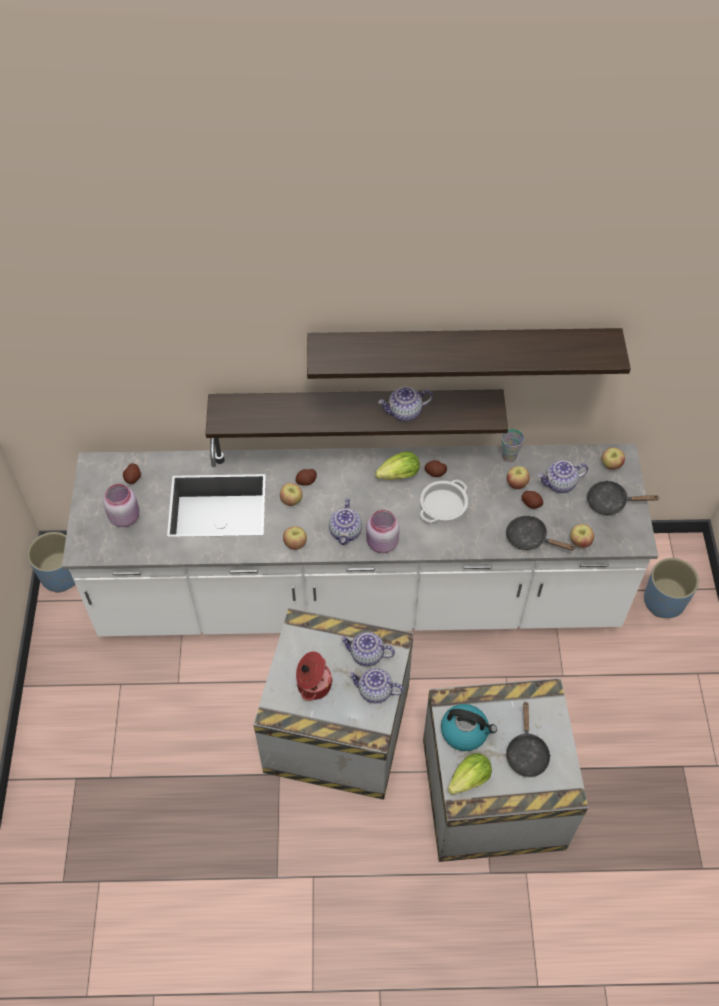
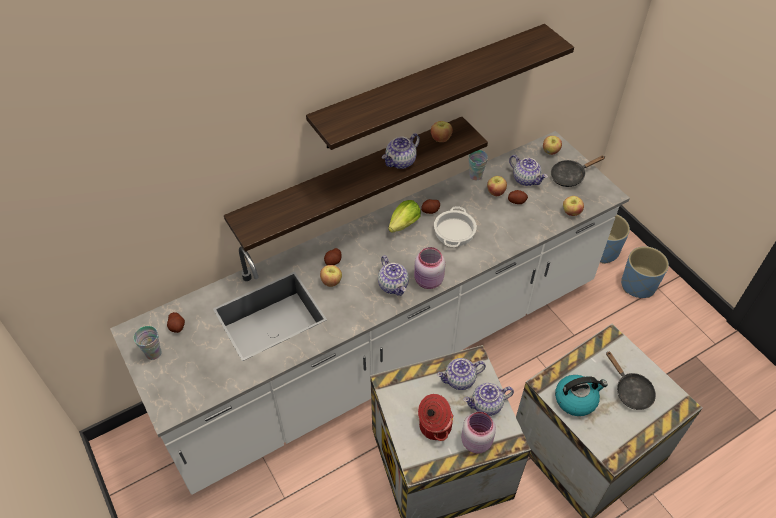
camera: 30 degrees left, 5 degrees down
blue planter [27,532,75,593] -> blue planter moved to [621,246,669,298]
pink jar [103,484,140,527] -> pink jar moved to [461,412,496,453]
apple [283,526,307,550] -> apple moved to [431,121,453,142]
lettuce [447,753,492,795] -> none
black frying pan [506,516,576,551] -> none
teapot [538,460,588,493] -> teapot turned 90 degrees counterclockwise [509,155,548,186]
none -> cup [134,326,162,360]

